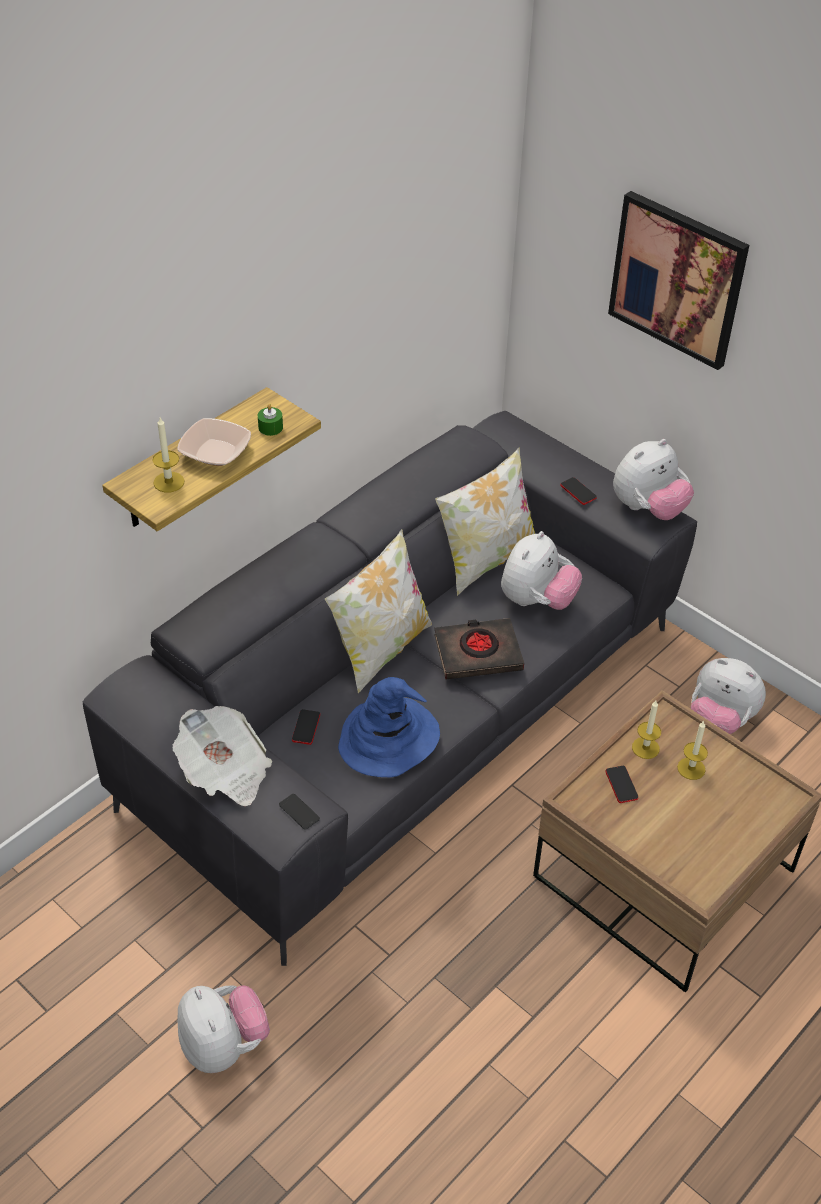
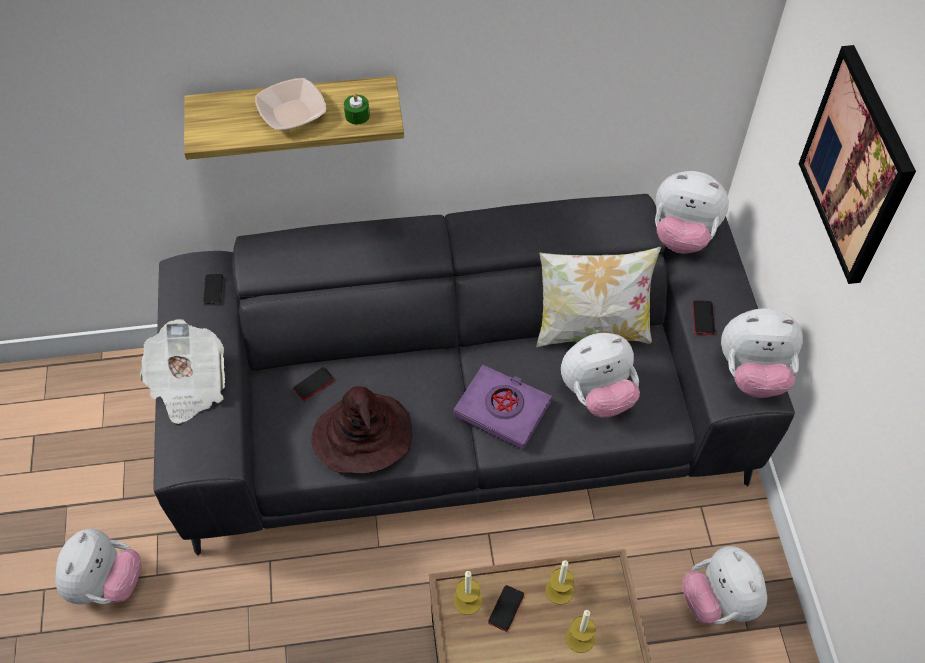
camera: 40 degrees right, 10 degrees up
candle [152,418,185,492] -> candle moved to [453,571,482,615]
phone [279,794,320,830] -> phone moved to [203,274,223,304]
pillow [325,529,432,693] -> none
blue hat [338,677,440,777] -> brown hat [311,386,412,474]
black book [434,618,524,679] -> purple book [453,365,552,449]
none -> plush toy [655,171,729,254]

